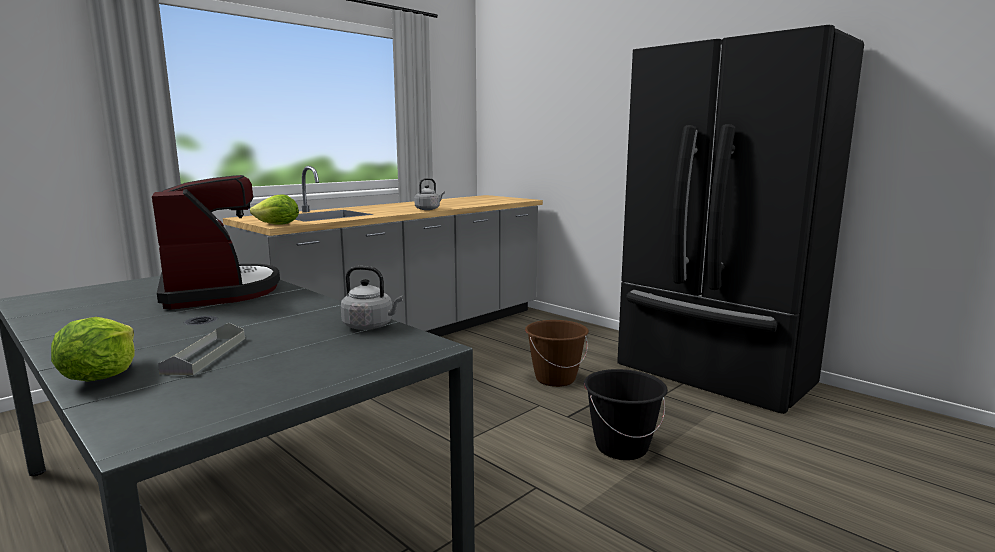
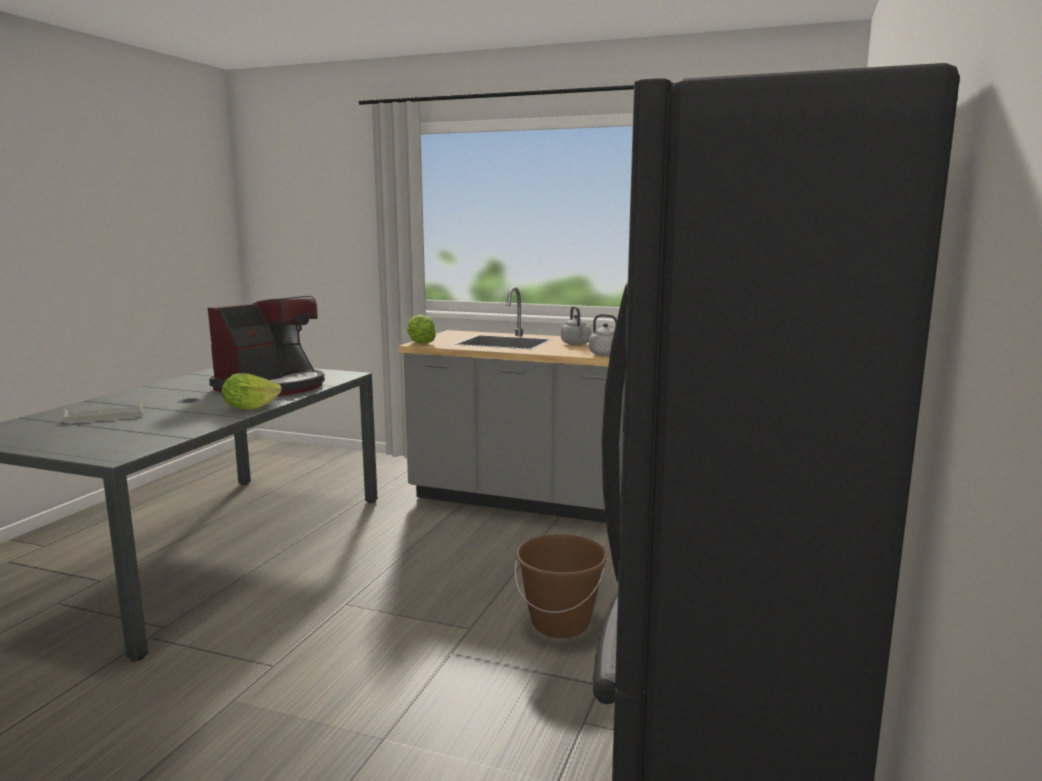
camera: 65 degrees right, 0 degrees up
lettuce [51,317,135,382] -> lettuce moved to [222,373,282,410]
grey kettle [341,266,403,330] -> grey kettle moved to [561,306,591,345]
black bucket [584,369,668,460] -> none

